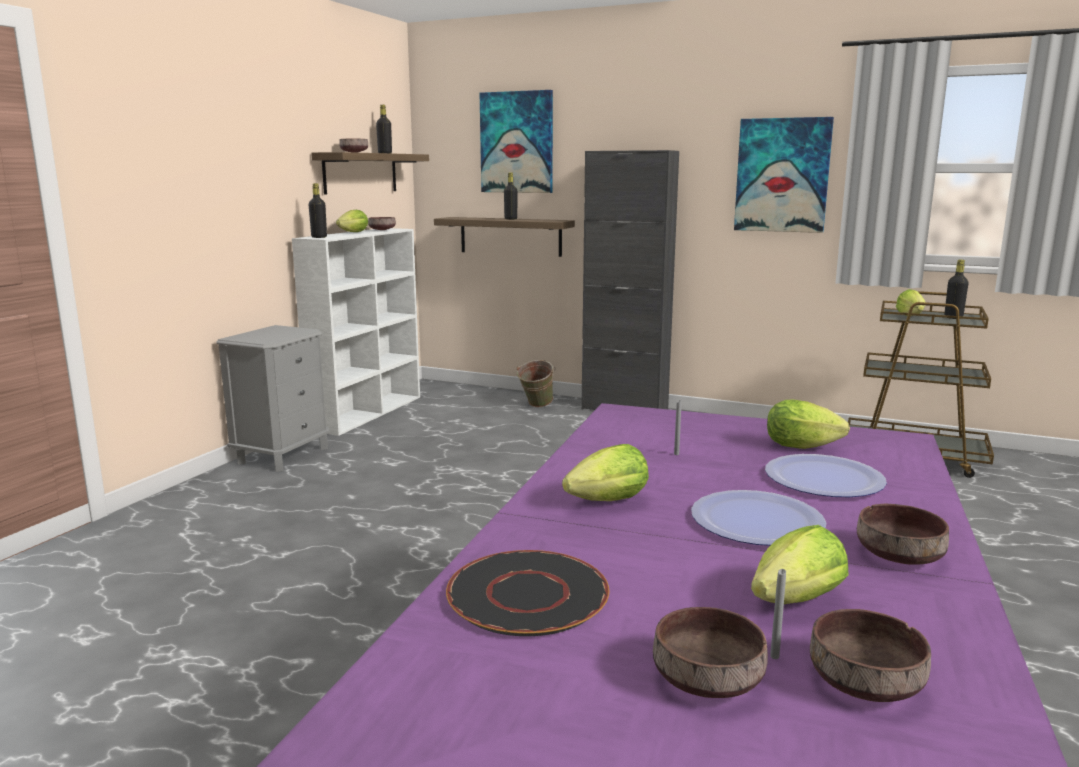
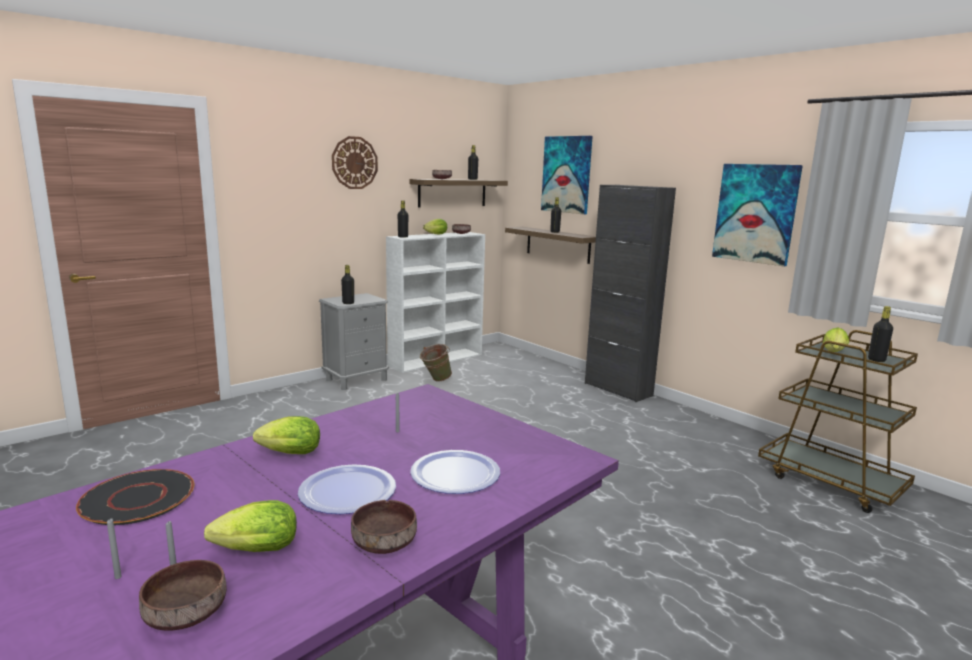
camera: 25 degrees right, 0 degrees up
green bucket [517,360,555,407] -> green bucket moved to [420,344,452,382]
brown bowl [653,607,768,698] -> grey candle [107,518,122,579]
lettuce [767,399,850,449] -> none
none -> wall clock [332,136,378,189]
none -> black bottle [341,265,354,304]

